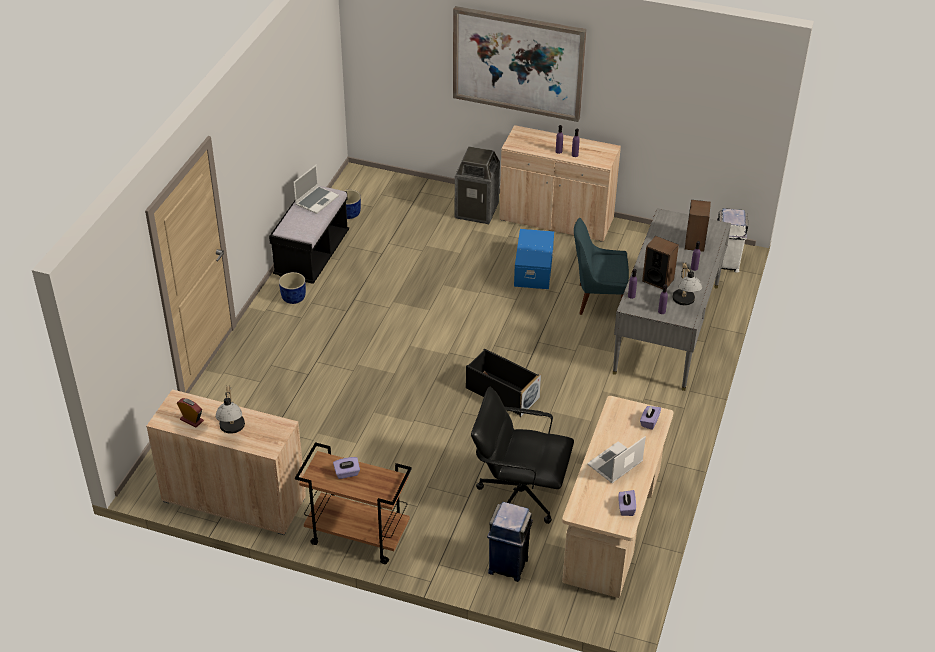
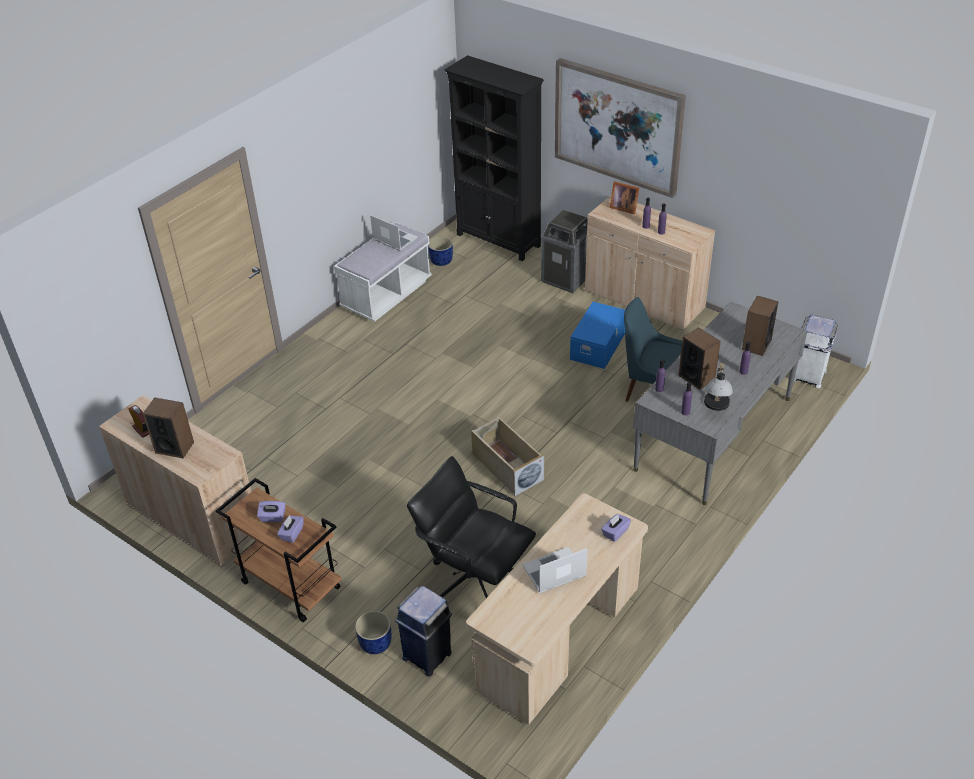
camera: 20 degrees right, 0 degrees up
table lamp [216,386,245,434] -> speaker [143,397,194,458]
black bench [269,186,349,284] -> white bench [334,222,432,322]
blue planter [279,272,306,304] -> blue planter moved to [355,611,392,654]
laptop [294,165,339,214] -> laptop turned 105 degrees counterclockwise [370,215,418,251]
black storage box [466,348,541,417] -> beige storage box [471,416,544,496]
purple tissue box [618,490,636,516] -> purple tissue box moved to [277,515,304,543]
none -> black bookcase [444,55,544,261]
none -> picture frame [609,181,639,214]

